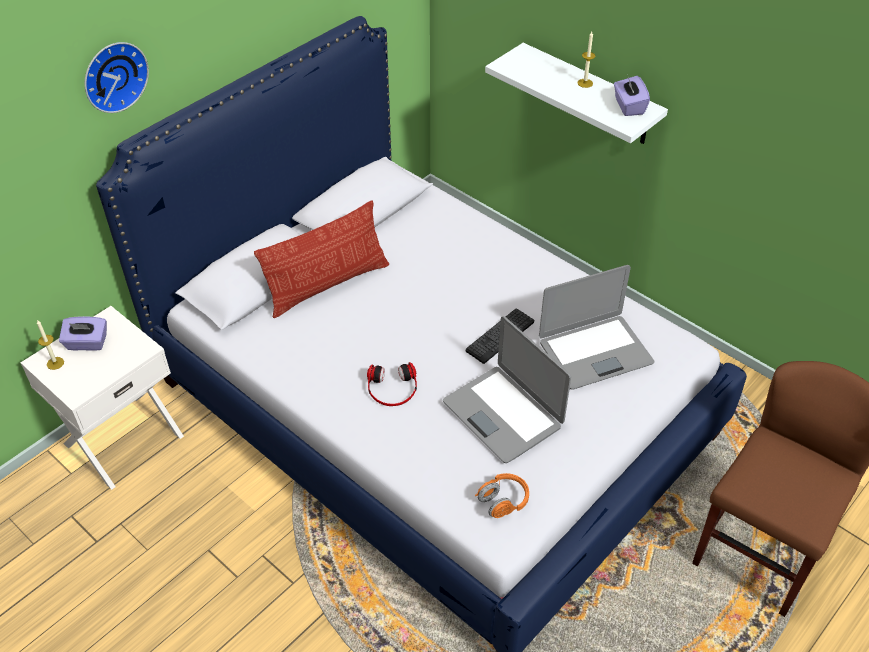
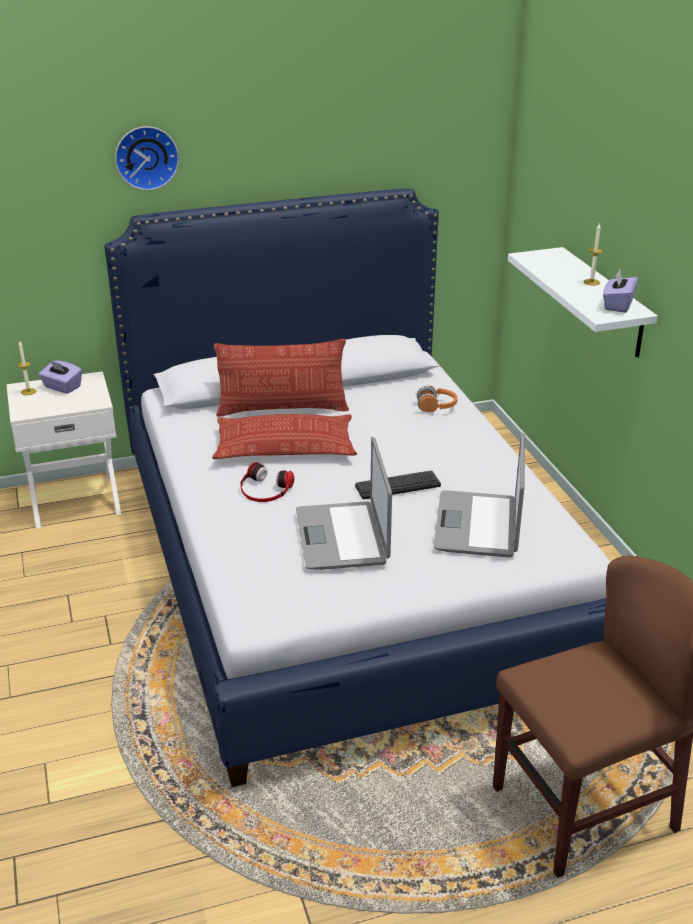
camera: 30 degrees right, 15 degrees down
orange headphones [475,473,529,518] -> orange headphones moved to [416,386,458,413]
laptop [539,265,654,390] -> laptop turned 90 degrees clockwise [434,432,525,557]
none -> pillow [212,414,357,459]

